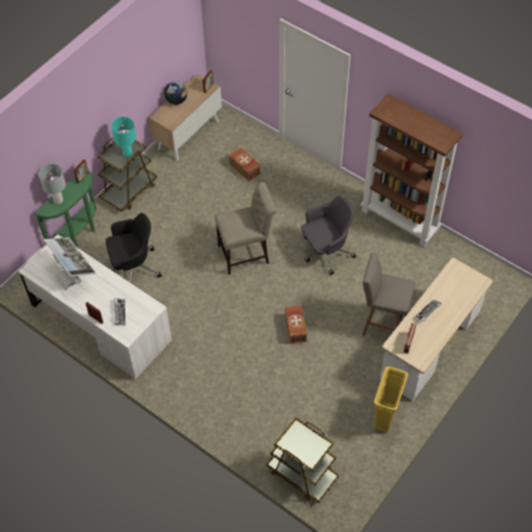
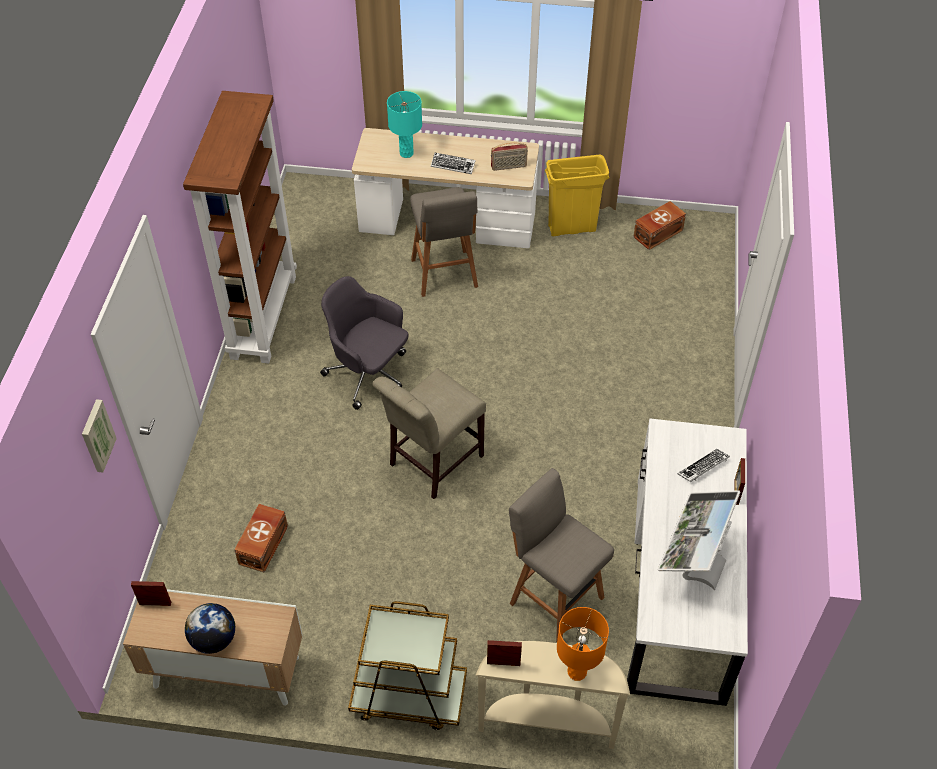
camera: 120 degrees left, 5 degrees down
green console table [35,170,97,247] -> beige console table [475,641,630,749]
grey table lamp [39,164,66,204] -> orange table lamp [557,607,609,681]
black office chair [106,213,162,283] -> grey stool [509,468,614,642]
turquoise table lamp [111,117,136,157] -> turquoise table lamp moved to [387,91,422,158]
beige chair [215,182,277,275] -> beige chair turned 90 degrees counterclockwise [372,368,486,499]
brown cart [266,417,339,503] -> none
brown storage box [285,305,307,344] -> brown storage box moved to [633,201,686,250]
none -> picture [82,399,117,473]

